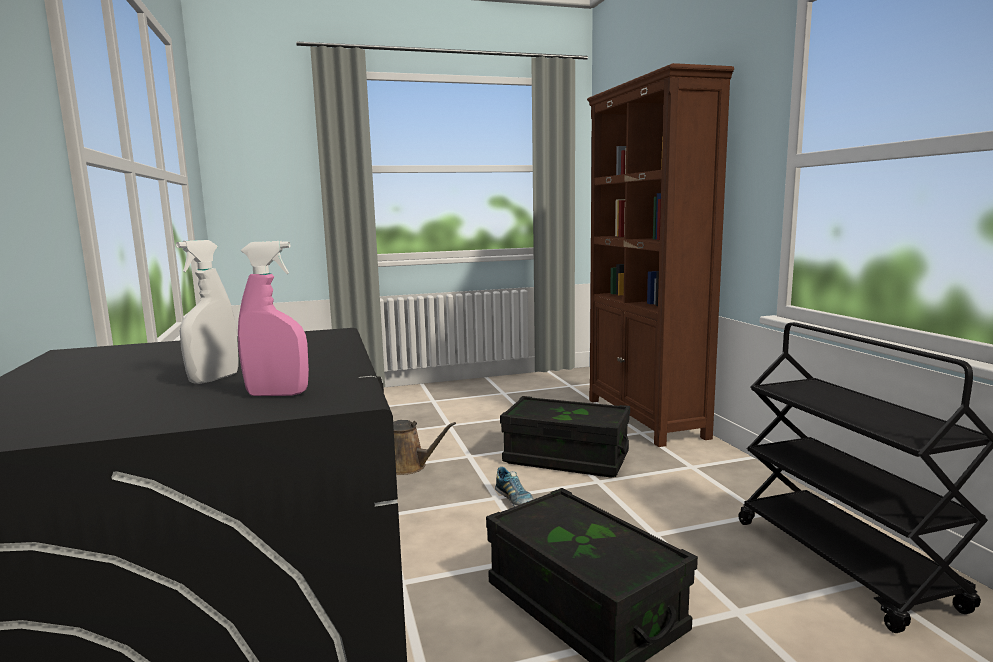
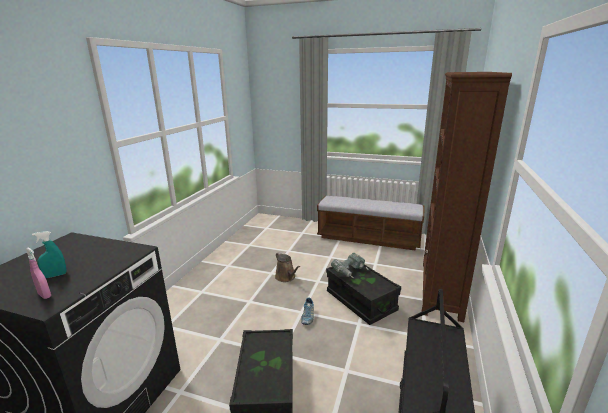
camera: 35 degrees right, 10 degrees up
white spray bottle [176,240,238,384] -> turquoise spray bottle [32,231,67,278]
none -> bench [317,196,425,251]
none -> power drill [331,253,369,278]

